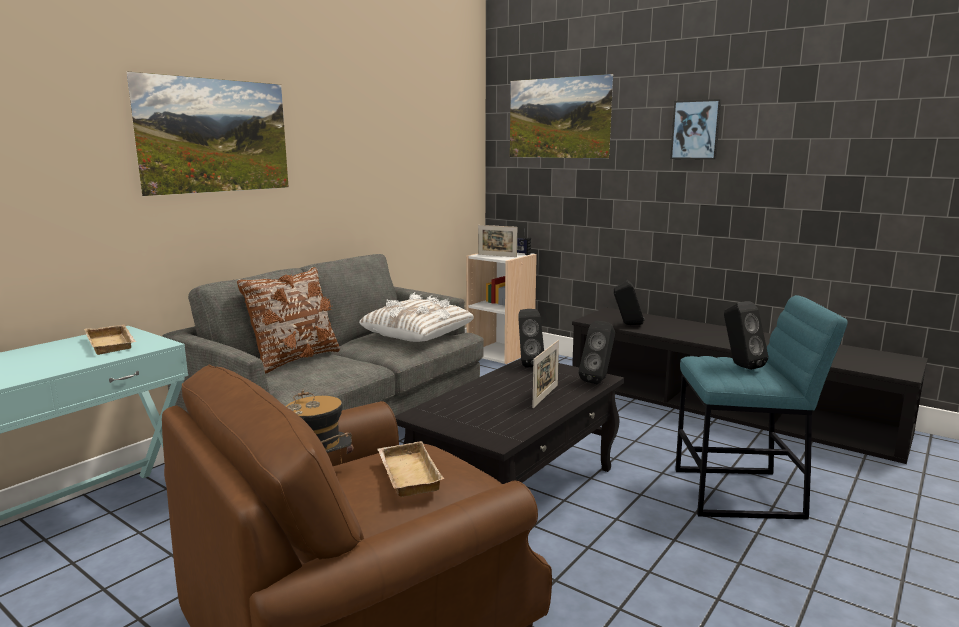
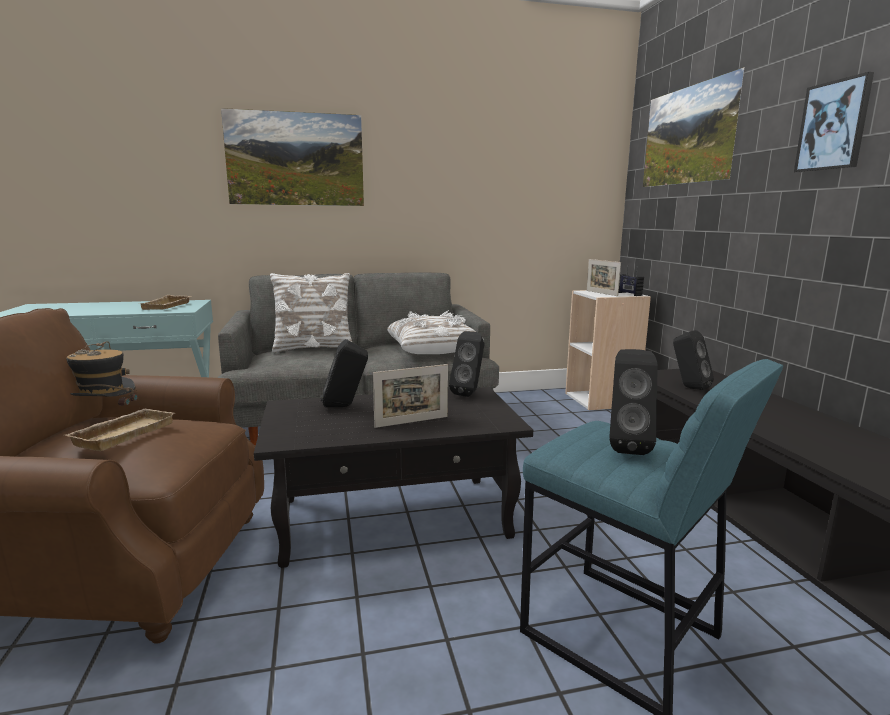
camera: 40 degrees right, 0 degrees up
brown pillow [237,267,340,374] -> white pillow [270,273,352,353]
black speaker [579,321,615,384] -> black speaker moved to [321,339,368,407]

